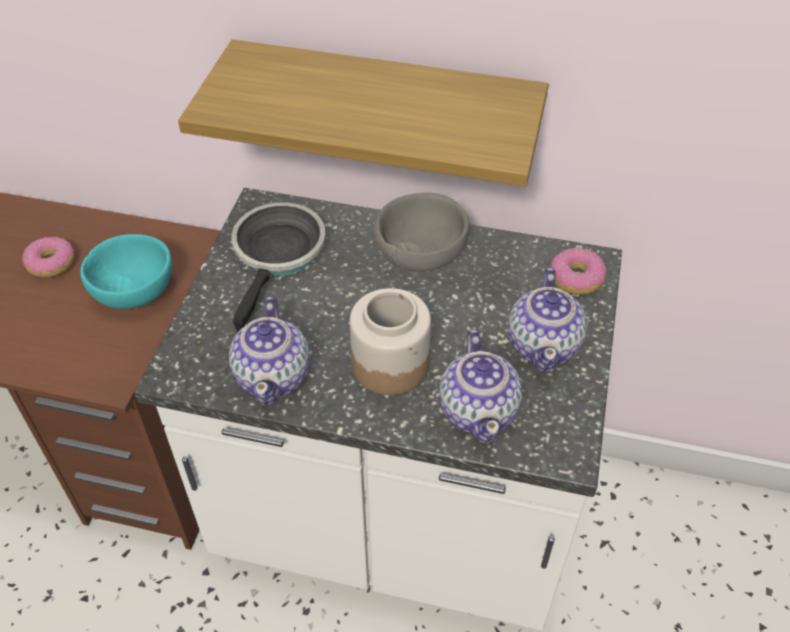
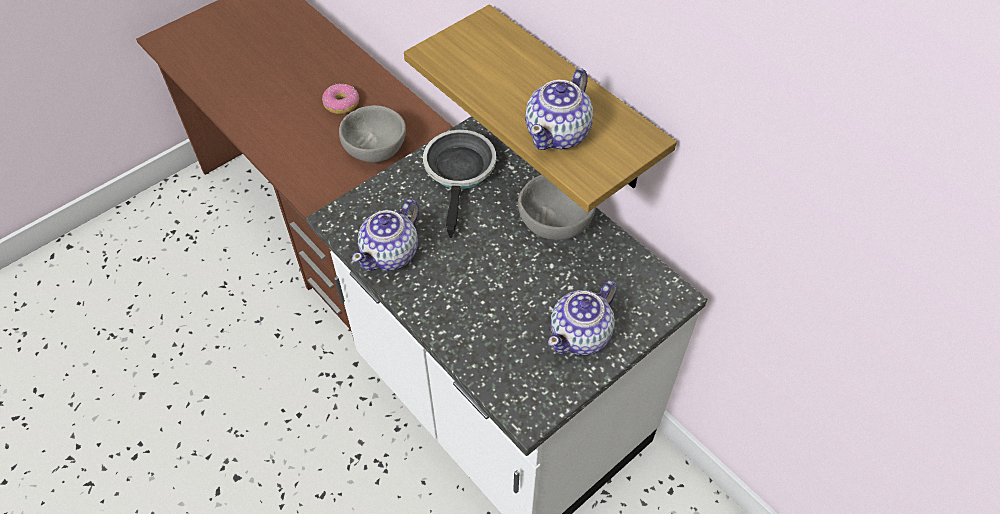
camera: 35 degrees right, 5 degrees up
turquoise bowl [80,234,172,309] -> grey bowl [339,105,406,163]
frying pan [232,202,326,333] -> frying pan turned 45 degrees counterclockwise [423,130,496,238]
jar [350,288,431,395] -> none
teapot [439,329,522,443] -> teapot moved to [525,68,593,150]
donut [551,248,607,294] -> none

